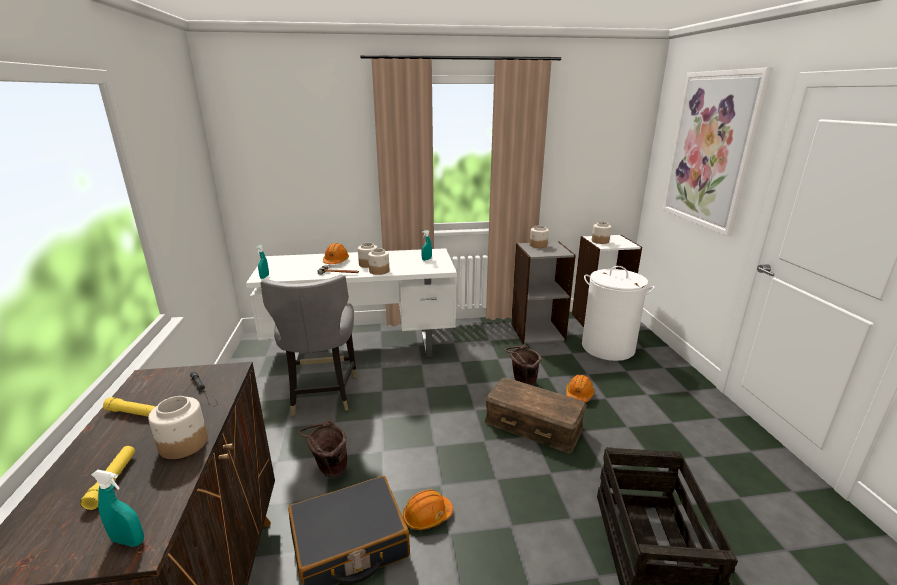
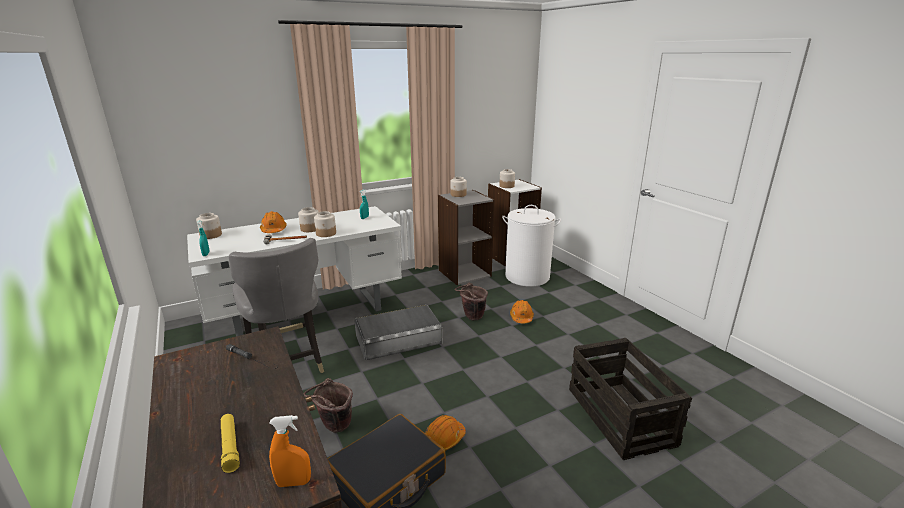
camera: 20 degrees left, 0 degrees up
turquoise spray bottle [91,470,144,547] -> orange spray bottle [269,415,311,487]
yellow flashlight [103,397,156,417] -> none
jar [148,396,208,459] -> jar moved to [196,213,222,239]
brown storage box [485,378,587,453] -> none
picture [663,67,773,236] -> none
none -> grey storage box [354,305,442,360]

